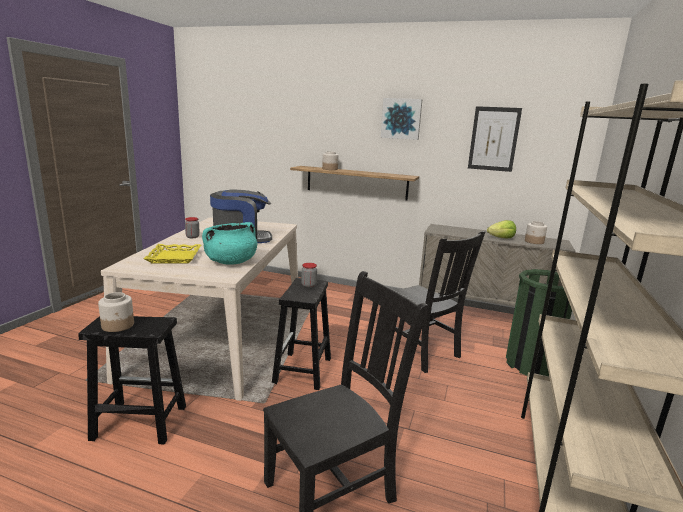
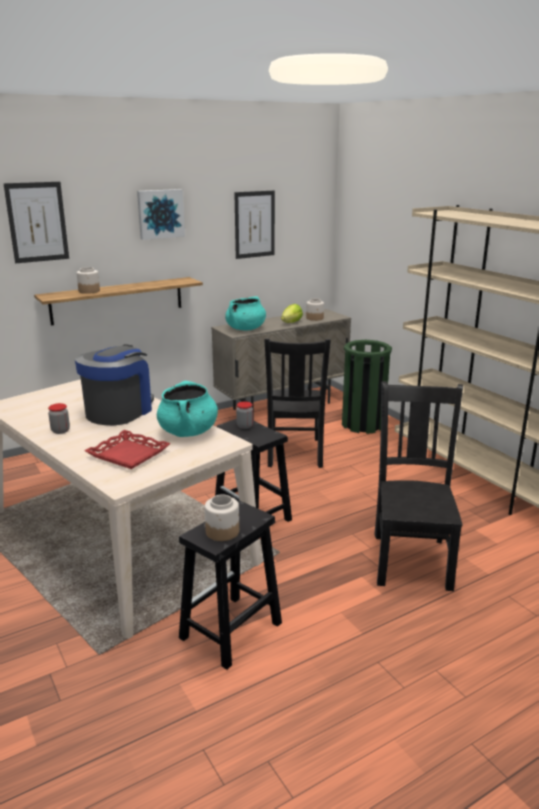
camera: 50 degrees left, 5 degrees up
yellow tray [144,244,201,264] -> red tray [84,430,171,469]
black chair [395,231,485,373] -> black chair turned 90 degrees clockwise [264,338,331,468]
none -> picture [3,182,69,263]
none -> turquoise cooking pot [225,296,266,331]

